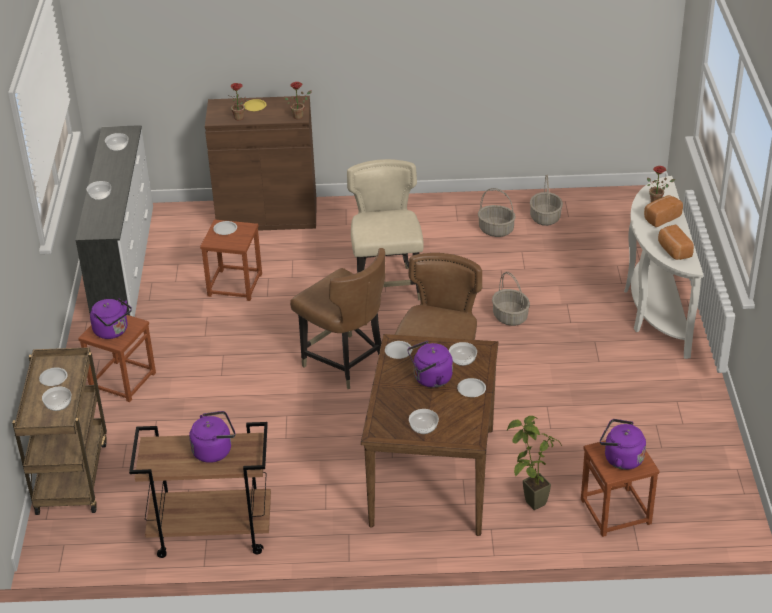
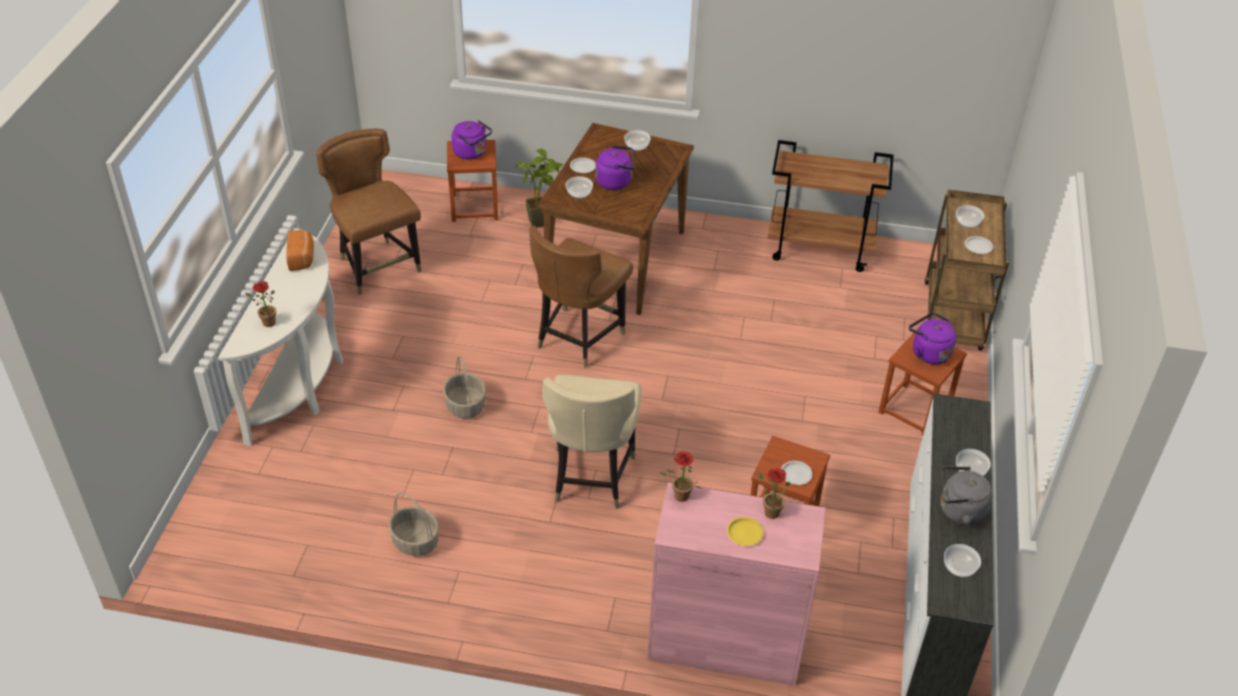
camera: 170 degrees left, 5 degrees up
purple kettle [189,411,235,463] -> none
brown cabinet [205,96,317,231] -> pink cabinet [647,482,826,686]
brown chair [290,248,386,389] -> brown chair moved to [316,129,421,295]
white plate [385,341,412,359] -> none
basket [530,174,563,226] -> none
bread [644,195,683,227] -> none
none -> grey kettle [941,467,993,525]

